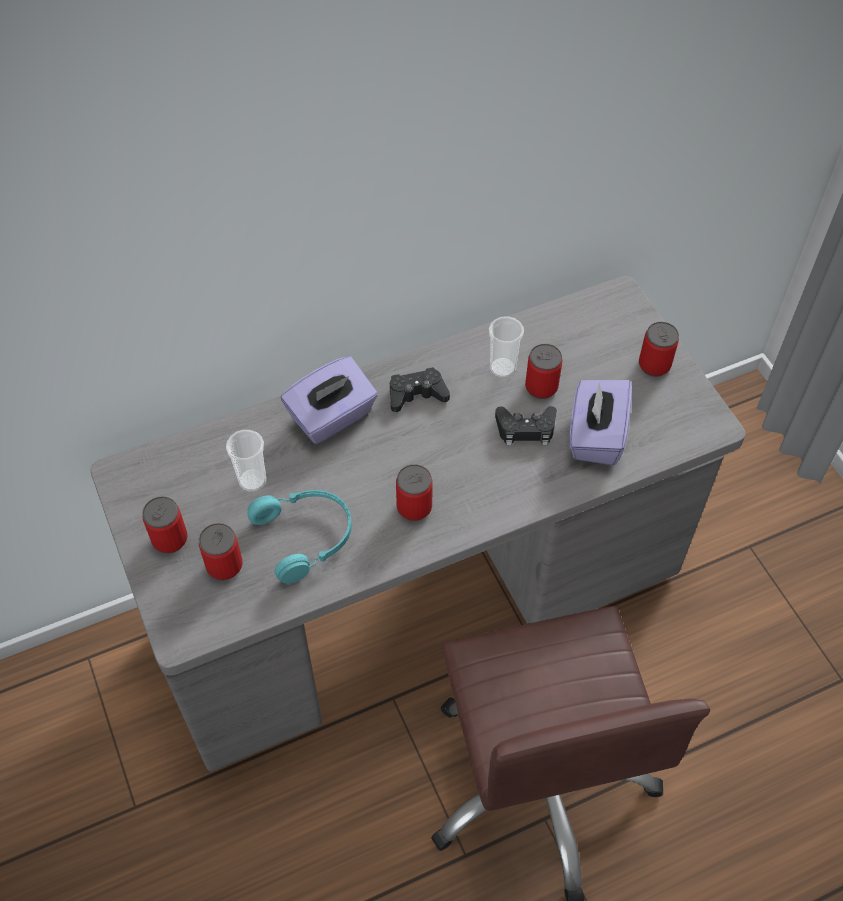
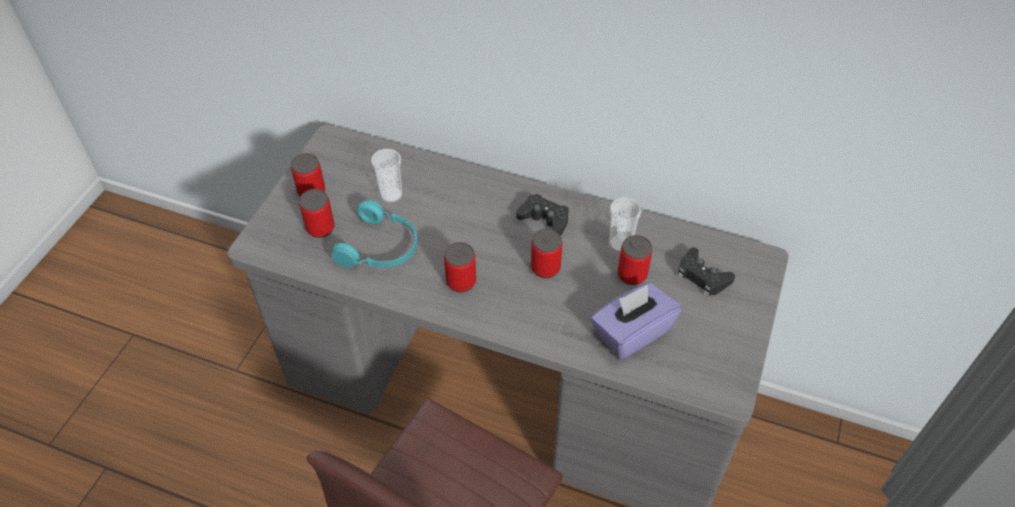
camera: 45 degrees right, 5 degrees down
purple tissue box [281,356,378,444] -> none
black game controller [495,406,557,445] -> black game controller moved to [678,247,735,297]
can [639,322,679,377] -> can moved to [531,228,562,278]

